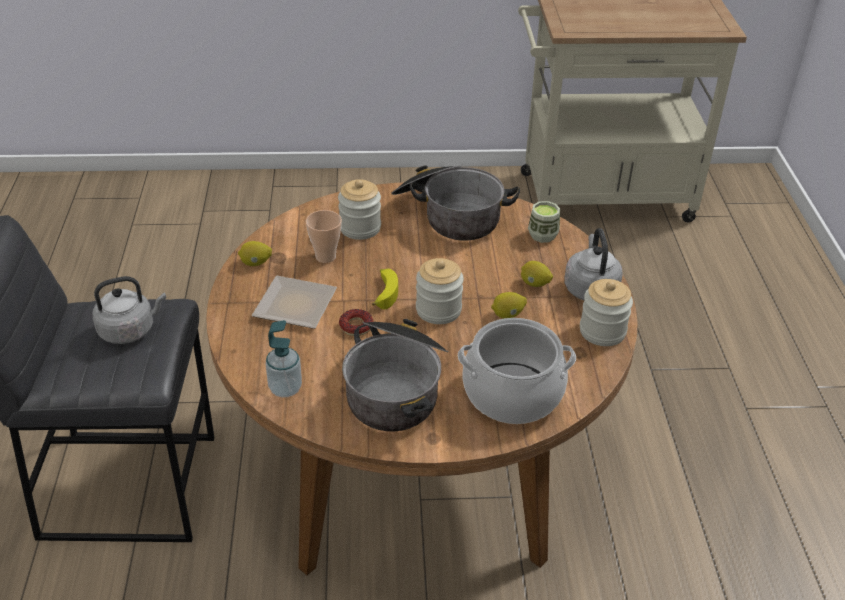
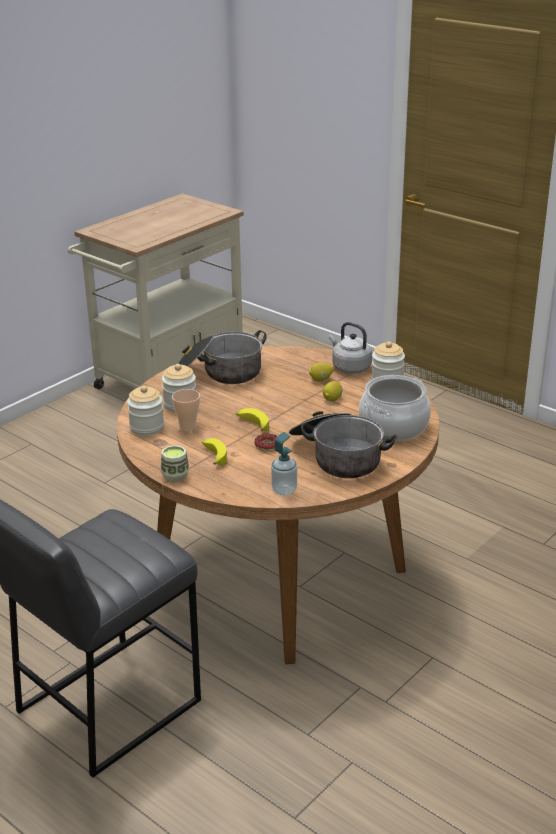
camera: 45 degrees left, 10 degrees down
grey kettle [93,276,166,344] -> none
lemon [238,241,272,266] -> none
plate [252,276,337,329] -> banana [202,438,227,466]
jar [416,258,464,324] -> jar moved to [127,386,164,436]
cup [528,201,560,243] -> cup moved to [161,445,189,482]

